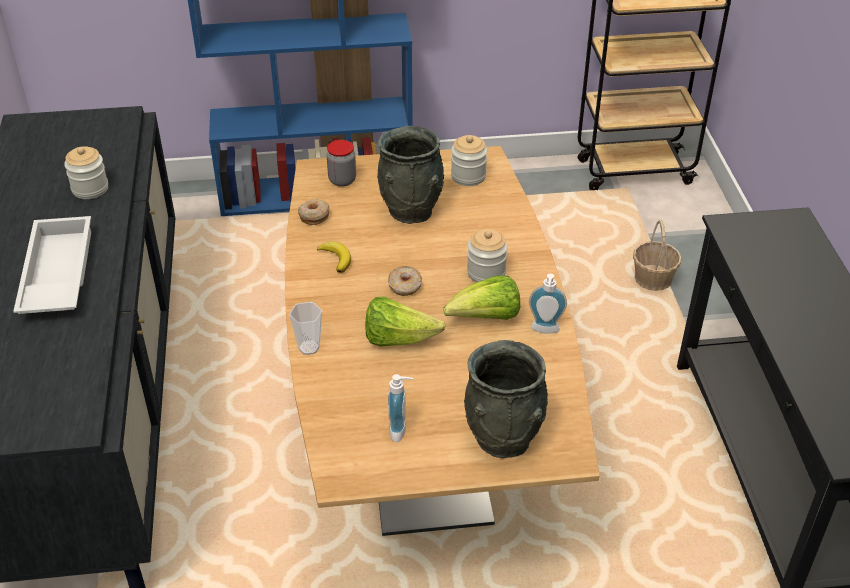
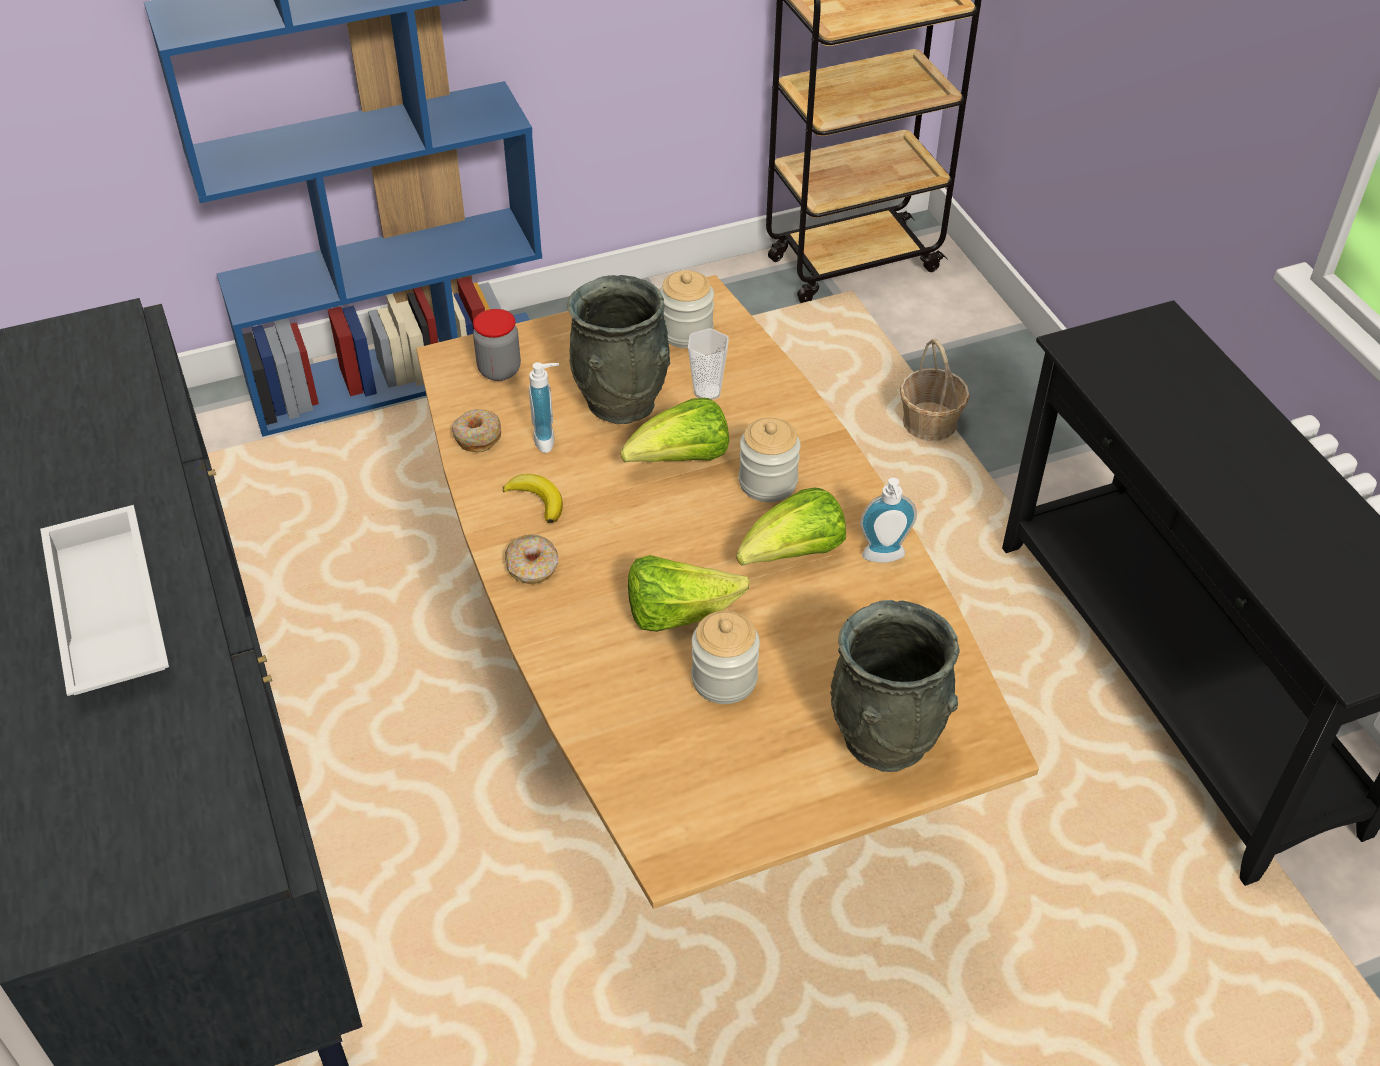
camera: 15 degrees left, 5 degrees up
jar [64,146,108,199] -> jar moved to [691,611,760,704]
cup [289,302,322,355] -> cup moved to [688,328,729,400]
donut [388,266,422,296] -> donut moved to [505,534,558,585]
soap dispenser [388,374,413,442] -> soap dispenser moved to [529,362,559,453]
none -> lettuce [621,398,729,462]

